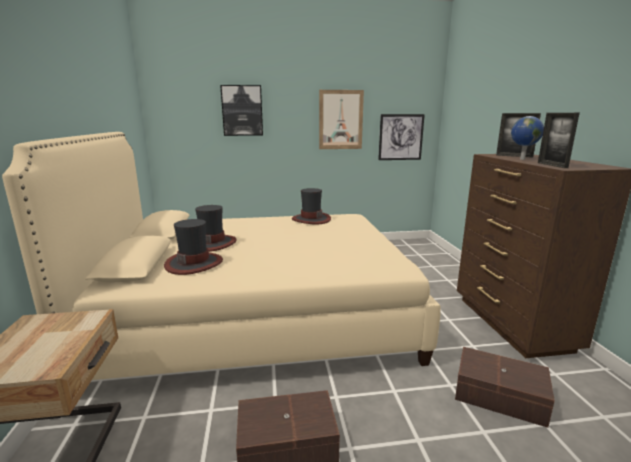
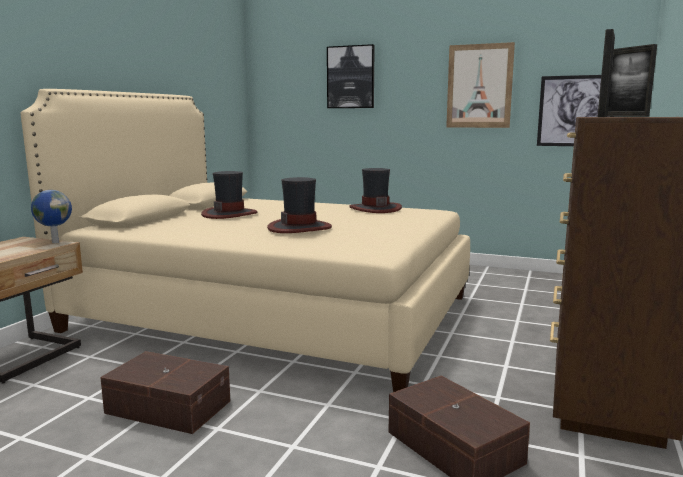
camera: 30 degrees right, 5 degrees down
hat [164,219,223,275] -> hat moved to [267,177,332,233]
globe [511,116,544,160] -> globe moved to [31,190,72,243]

